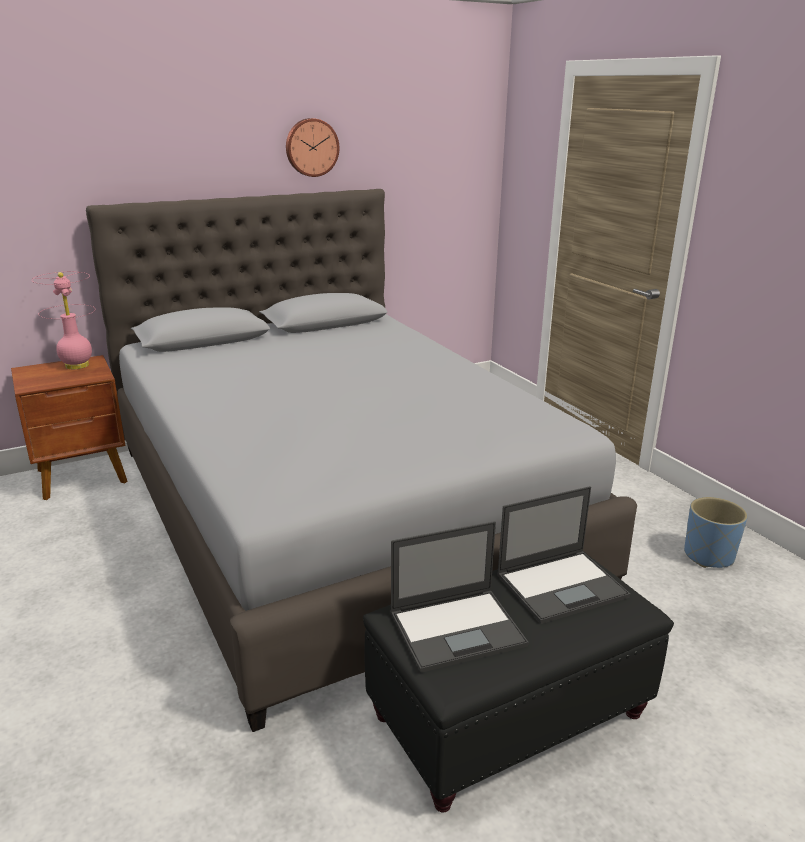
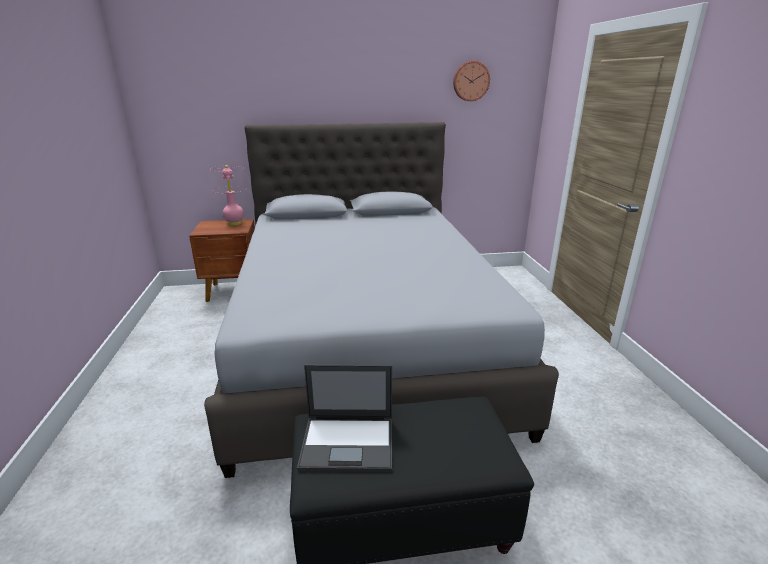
camera: 20 degrees right, 0 degrees up
wall clock [286,118,339,177] -> wall clock moved to [453,61,490,101]
laptop [497,486,630,624] -> none
blue planter [684,497,748,568] -> none

